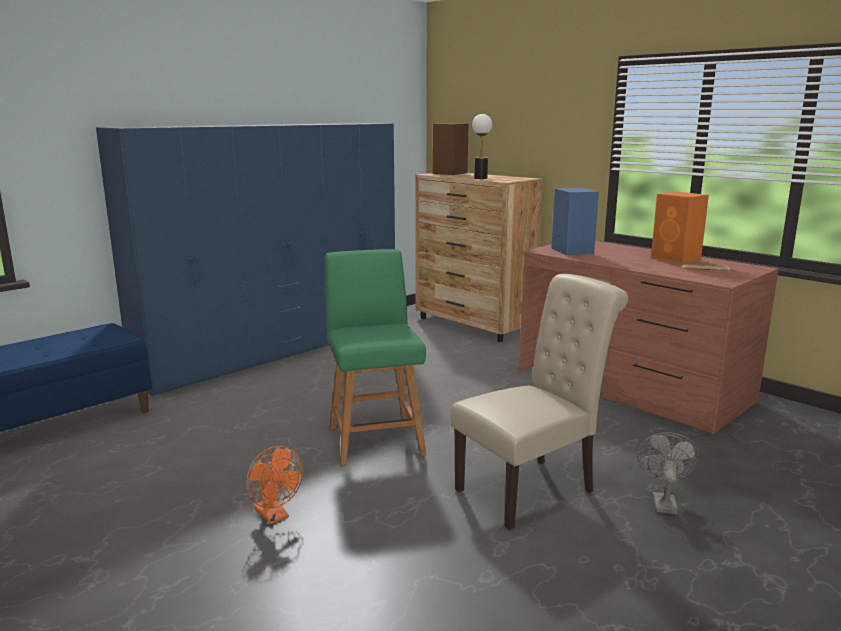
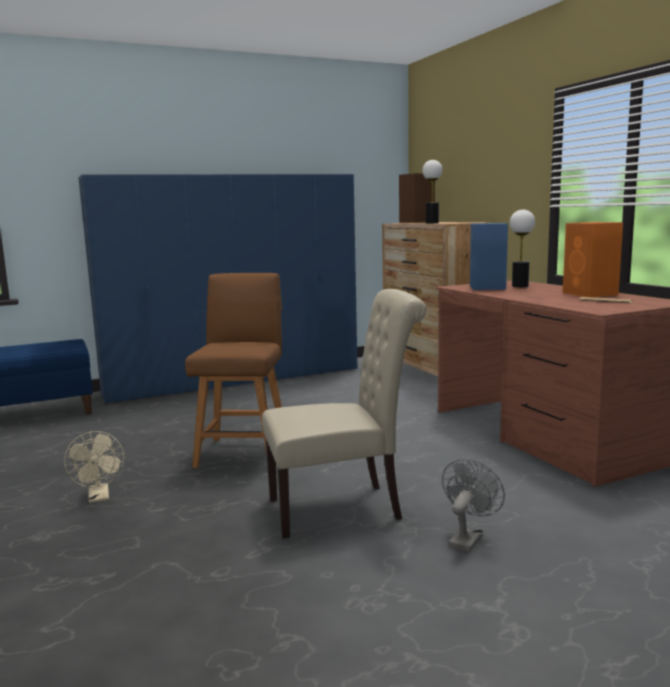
camera: 20 degrees right, 5 degrees down
orange fan [246,446,303,524] -> beige fan [64,431,124,503]
green chair [324,249,427,466] -> brown chair [185,273,282,468]
none -> table lamp [510,210,535,287]

